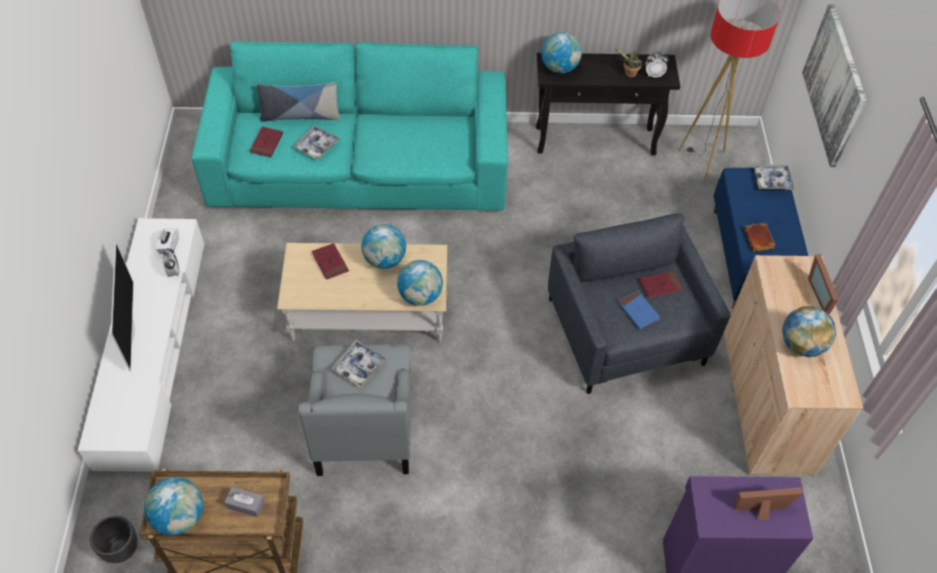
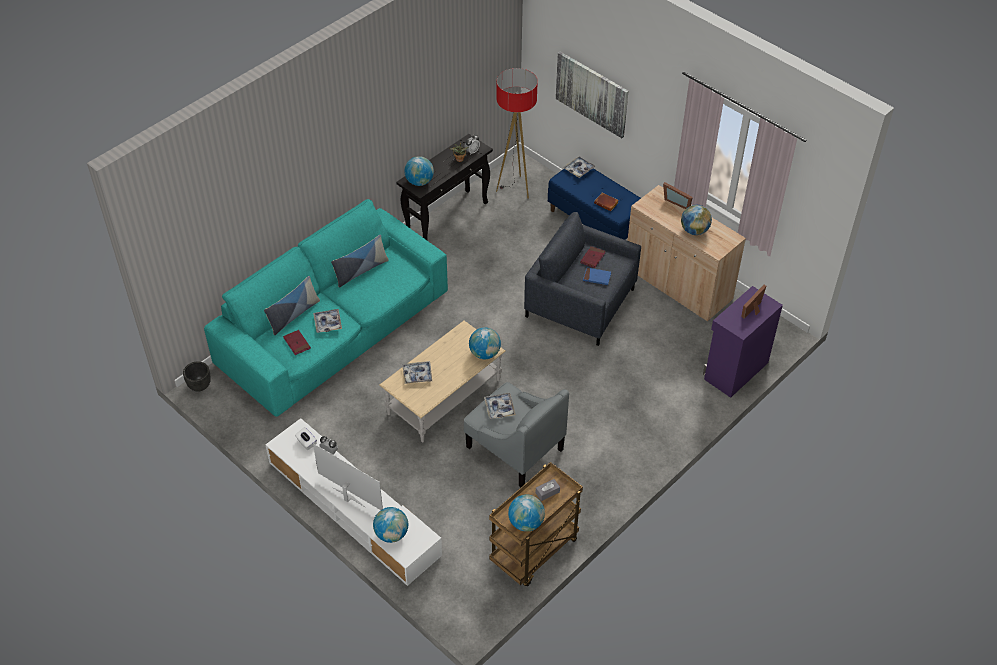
camera: 45 degrees left, 5 degrees down
black planter [90,515,138,563] -> black planter moved to [183,362,211,391]
red book [312,243,349,280] -> tray [402,361,432,384]
globe [361,224,406,269] -> globe moved to [373,507,408,543]
none -> pillow [331,235,389,287]

